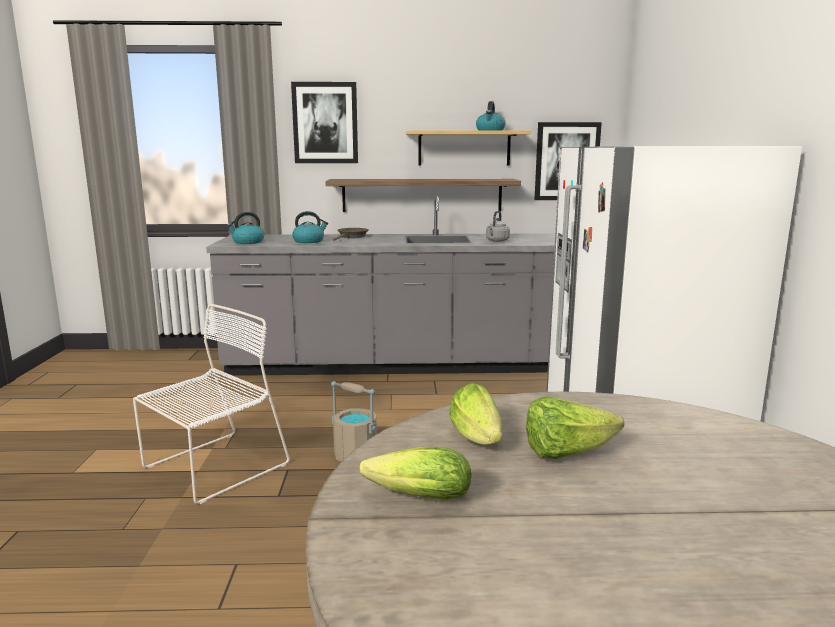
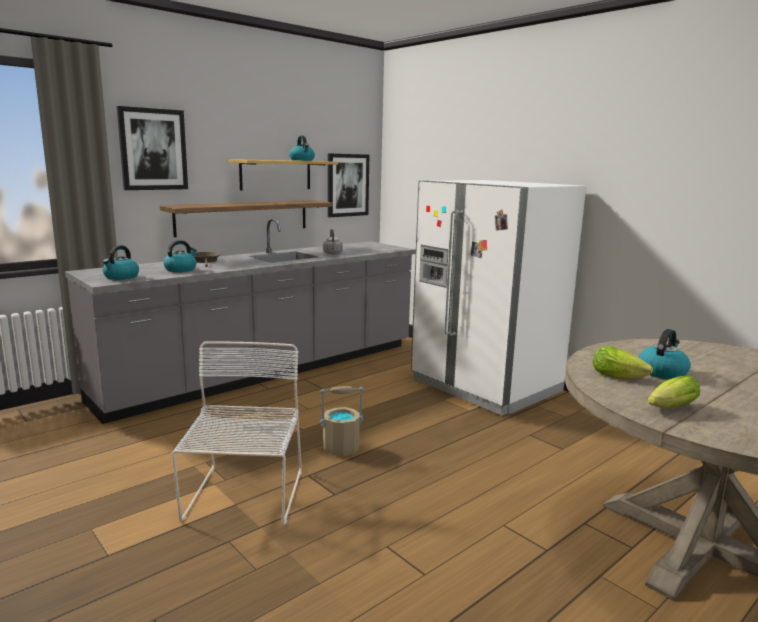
camera: 40 degrees left, 0 degrees up
lettuce [526,396,624,459] -> kettle [639,329,691,379]

